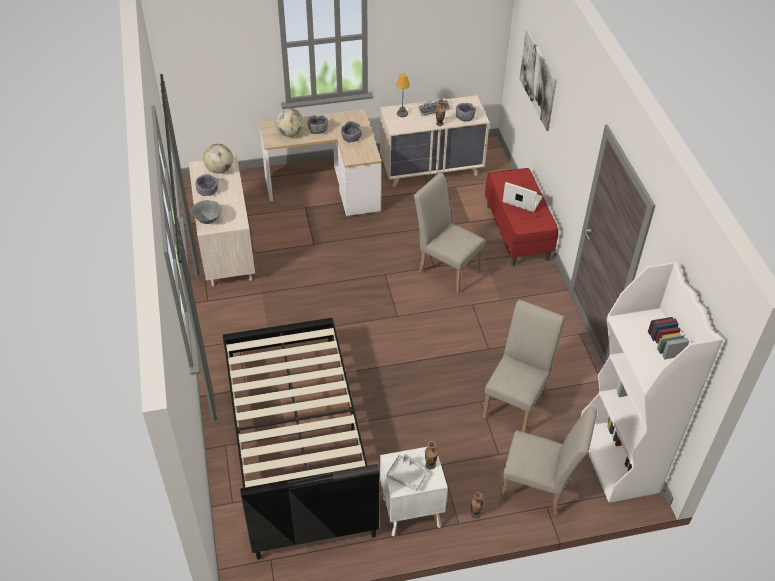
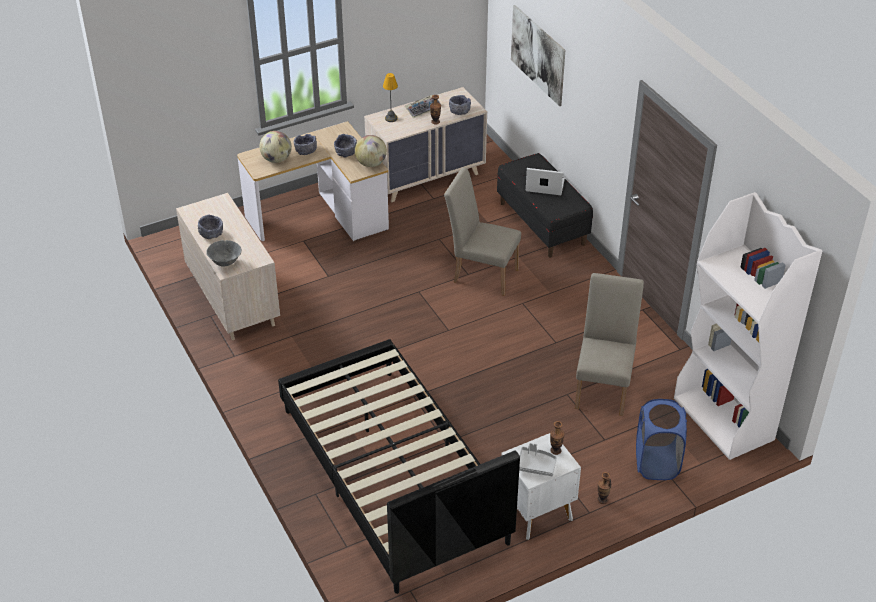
camera: 15 degrees left, 5 degrees down
globe [203,144,233,174] -> globe moved to [355,135,387,167]
red bench [485,168,558,266] -> black bench [497,153,593,258]
beige chair [499,407,597,516] -> blue laundry basket [636,399,687,480]

